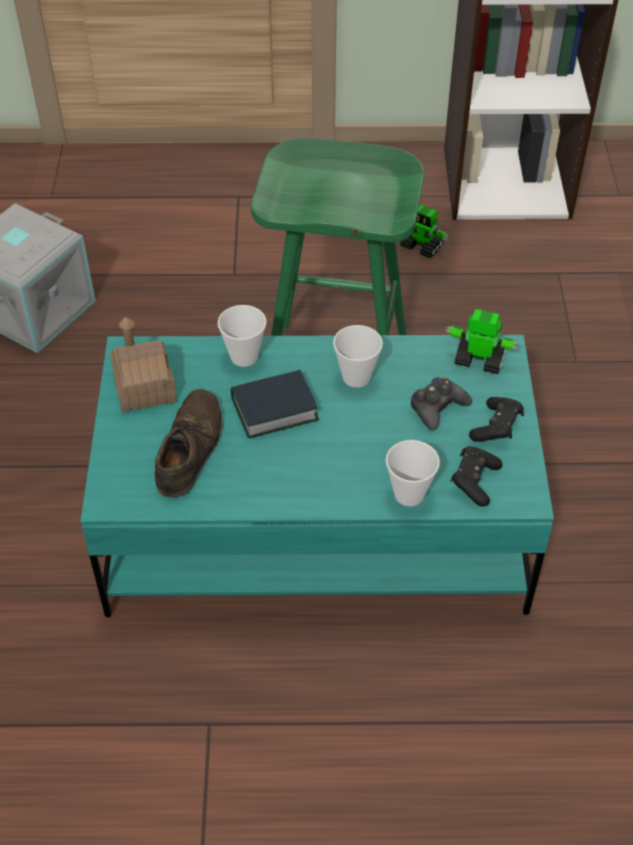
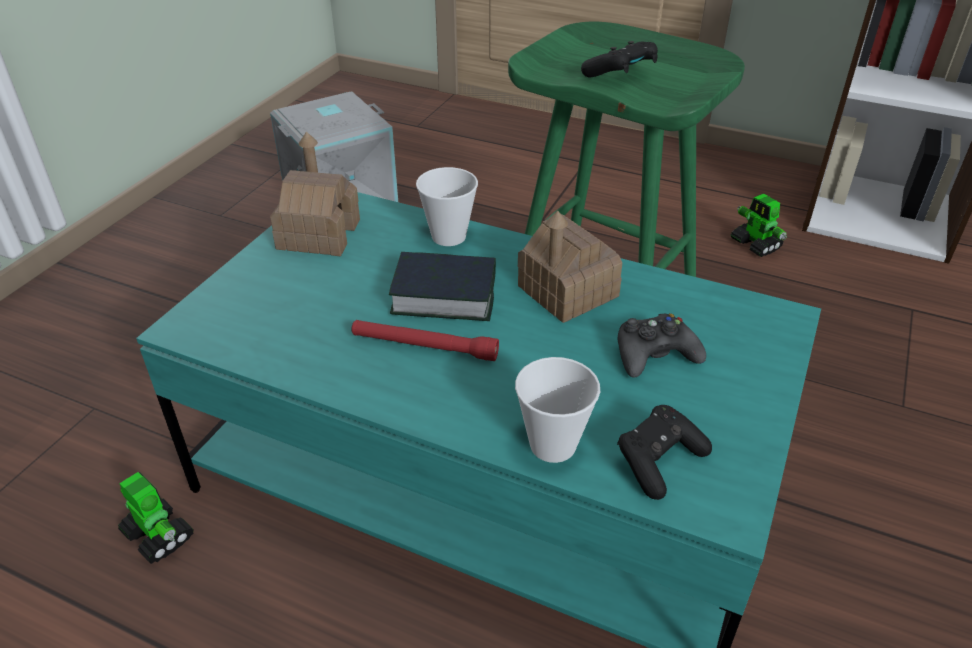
camera: 25 degrees right, 10 degrees down
brown shoe [155,389,223,497] -> none
cup [333,325,383,388] -> toy house [518,211,622,323]
toy robot [445,309,520,374] -> toy robot moved to [118,472,194,564]
black game controller [469,397,524,442] -> black game controller moved to [581,41,658,78]
none -> red flashlight [352,320,499,361]

